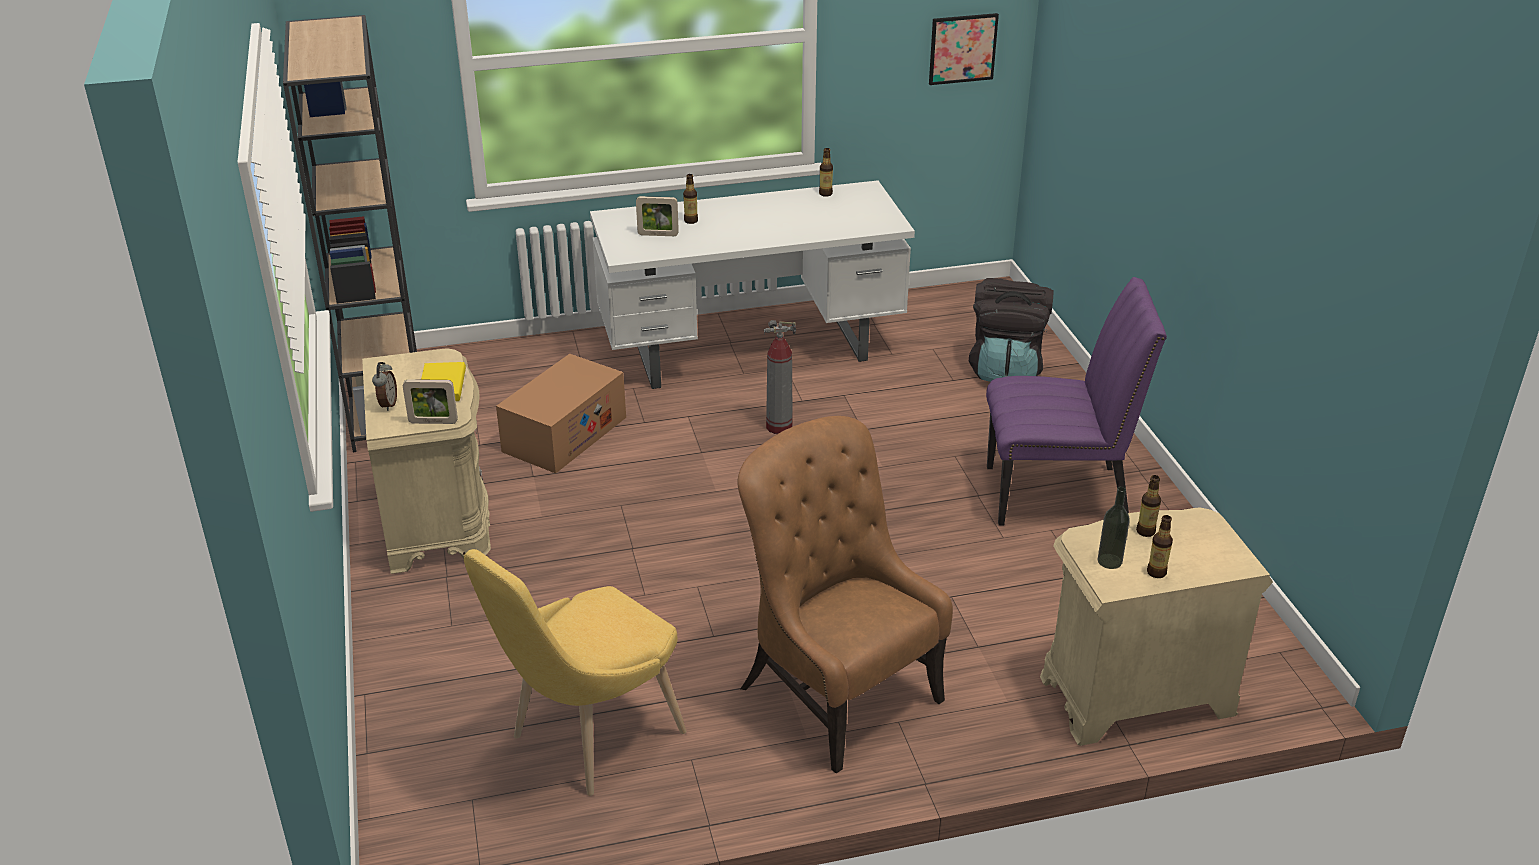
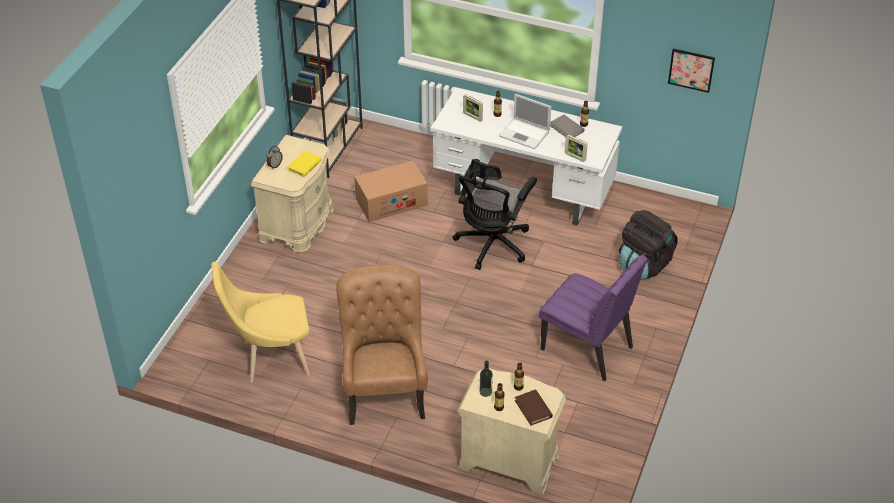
camera: 35 degrees right, 10 degrees up
picture frame [403,379,458,424] -> picture frame moved to [565,135,588,162]
fire extinguisher [764,320,796,434] -> office chair [453,159,537,270]
none -> laptop [499,94,551,149]
none -> brown book [515,389,553,426]
none -> grey book [550,115,584,137]

